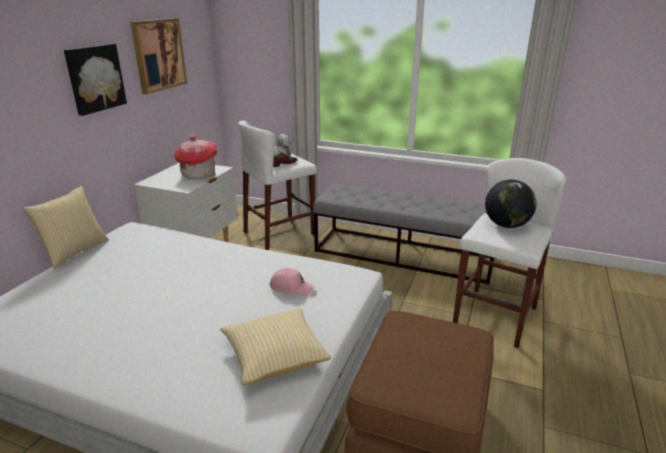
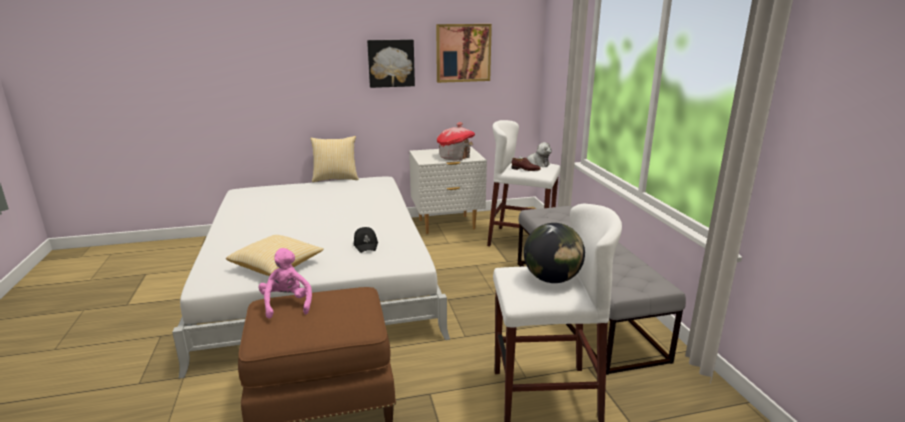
camera: 55 degrees right, 5 degrees down
pink cap [269,268,315,296] -> black cap [354,227,378,253]
none -> pink plush toy [258,248,312,318]

